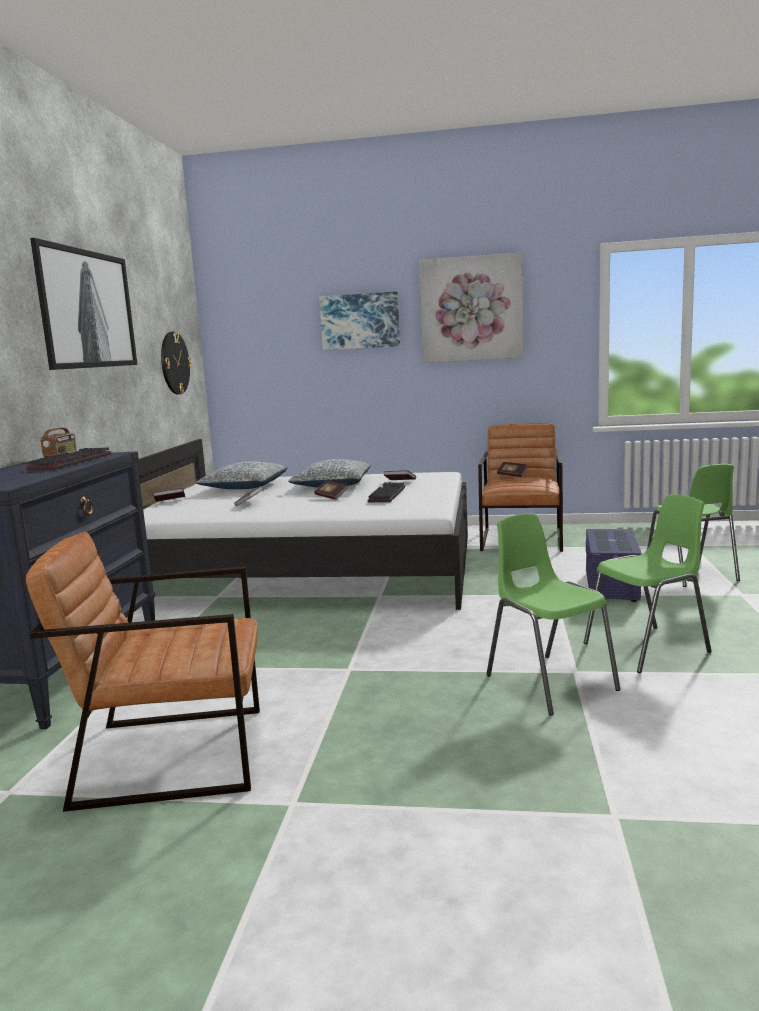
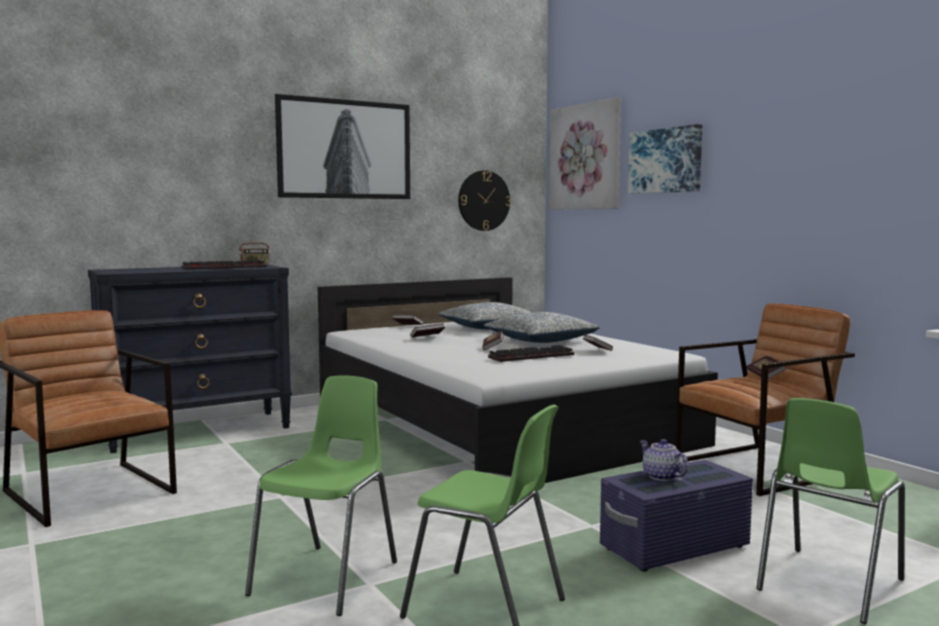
camera: 50 degrees right, 5 degrees down
picture [419,252,523,363] -> picture moved to [549,97,621,210]
none -> teapot [640,439,689,481]

